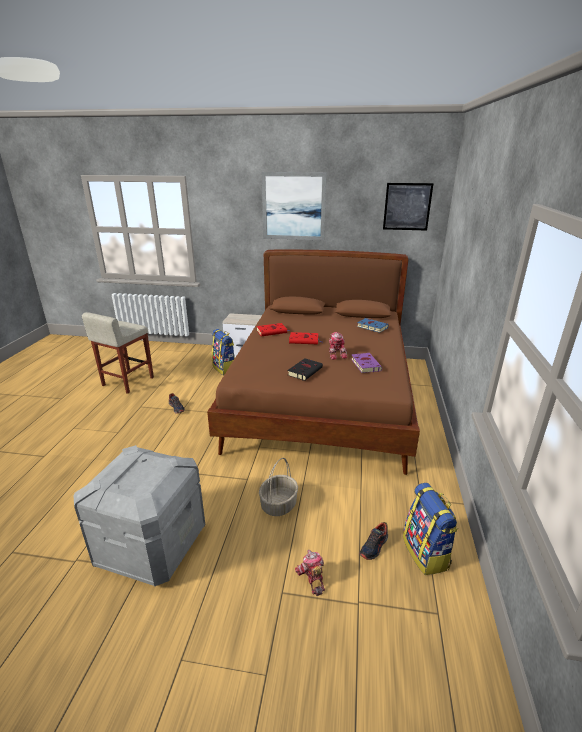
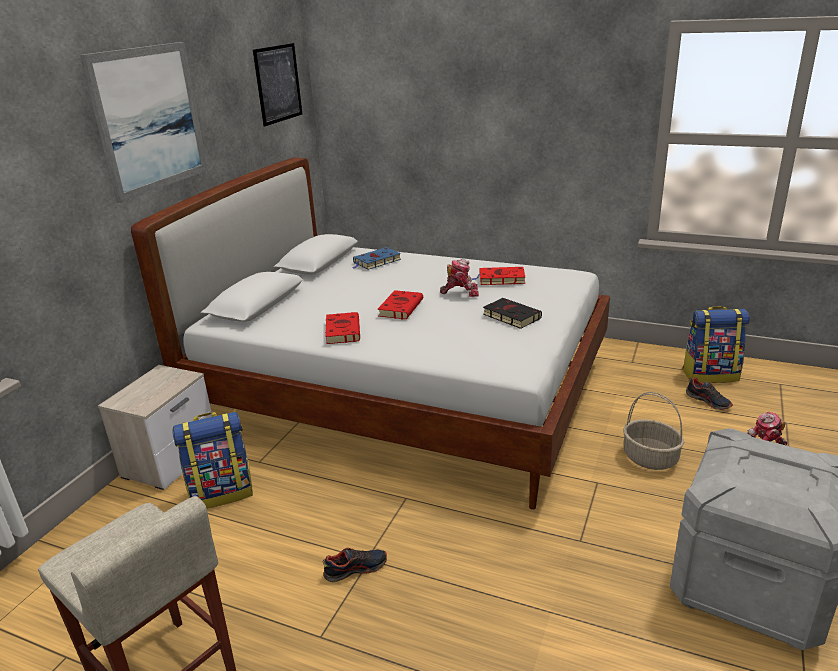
camera: 75 degrees left, 0 degrees up
brown bed [207,250,420,475] -> white bed [131,157,610,510]
purple book [351,353,382,373] -> red book [472,267,525,285]

